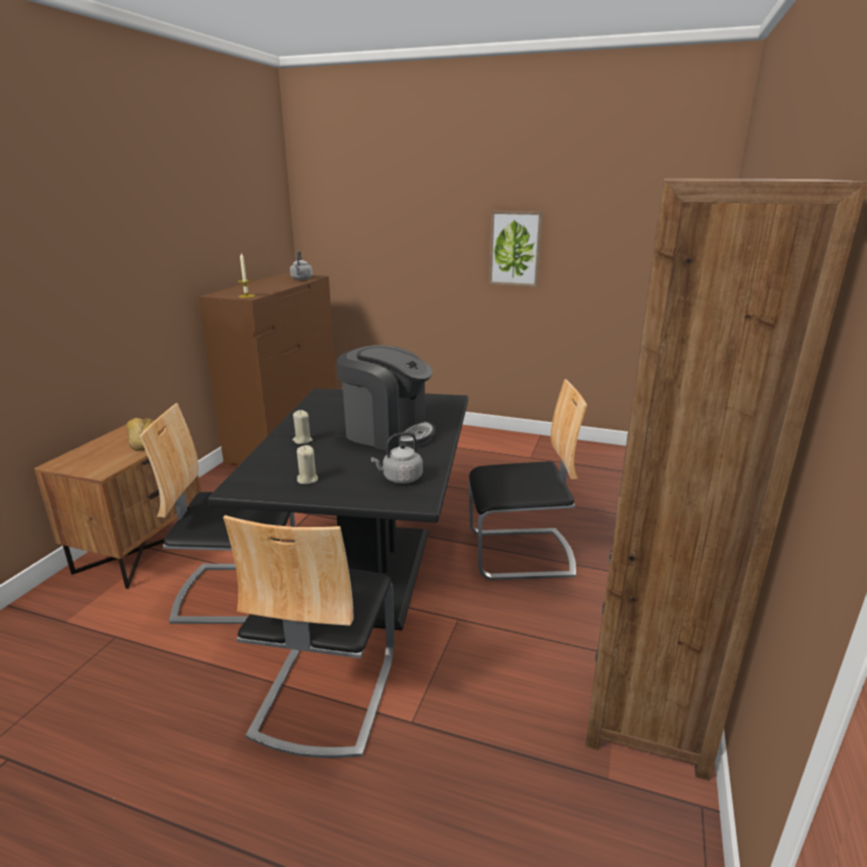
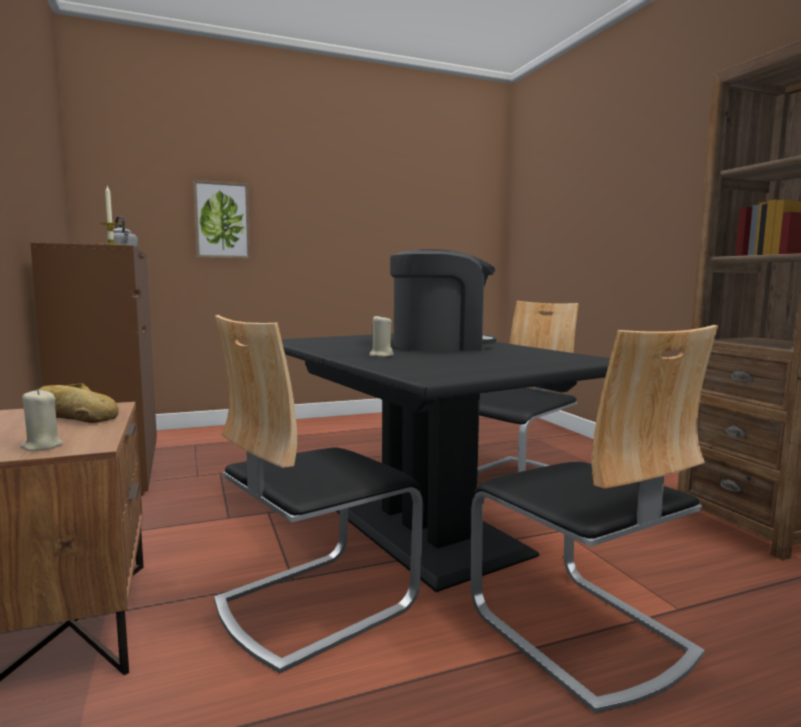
camera: 40 degrees left, 15 degrees down
beige candle [297,445,318,484] -> beige candle moved to [20,389,63,451]
grey kettle [371,432,423,484] -> none
picture [489,211,543,287] -> picture moved to [193,180,251,259]

